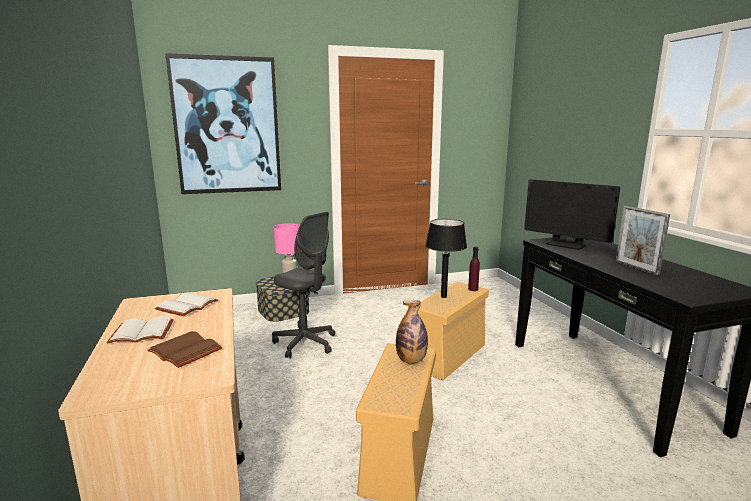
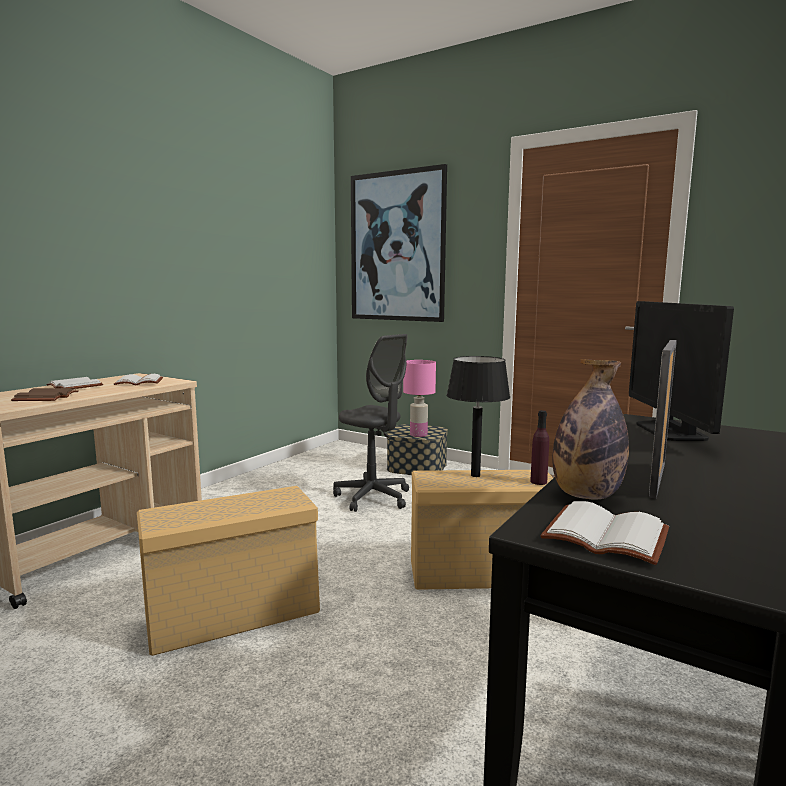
camera: 50 degrees right, 5 degrees down
grey office chair [272,212,335,359] -> grey office chair turned 45 degrees counterclockwise [333,334,409,512]
bottle [396,300,428,364] -> bottle moved to [552,359,629,500]
none -> white book [540,501,669,565]

